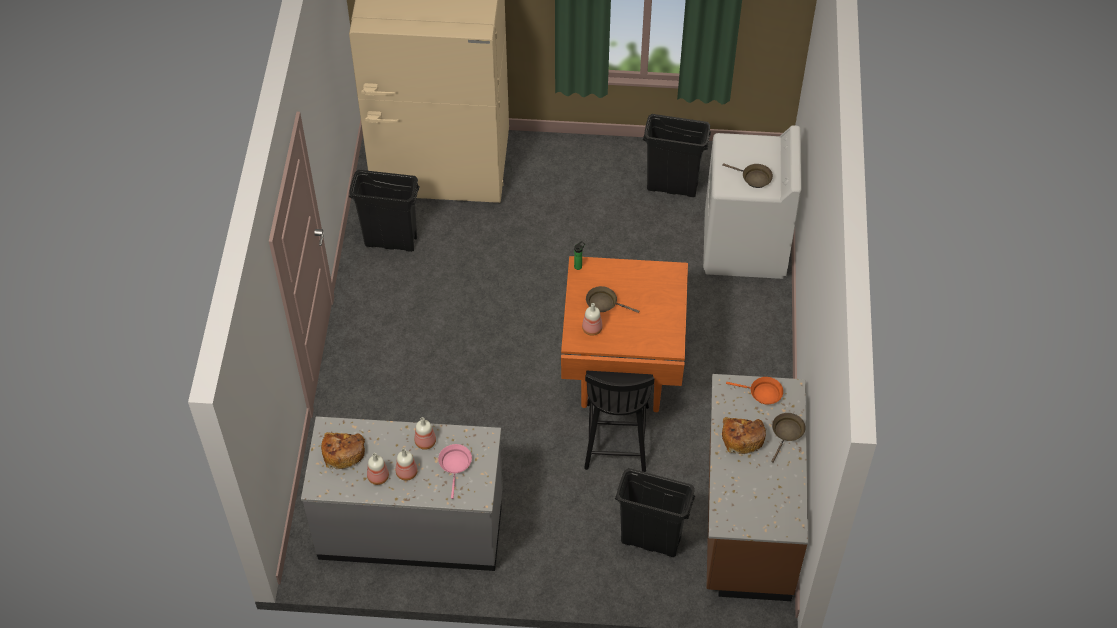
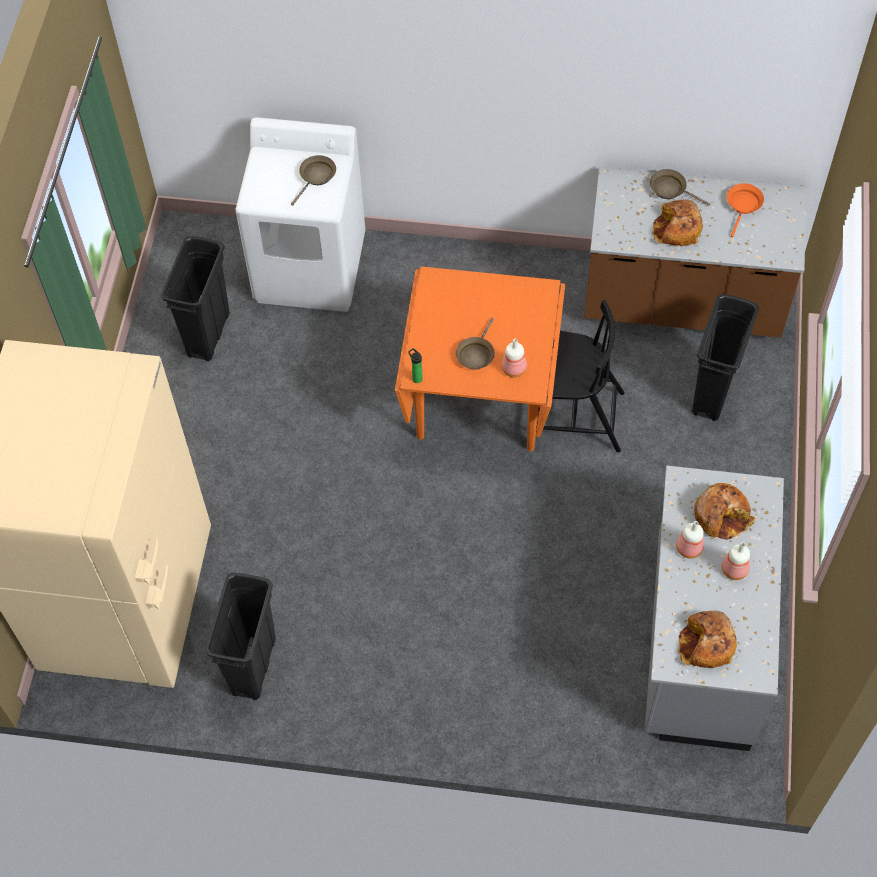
camera: 85 degrees left, 5 degrees up
bottle [367,453,389,485] -> none
pink frying pan [438,444,472,499] -> bread [694,483,755,540]
orange frying pan [726,377,783,404] -> orange frying pan moved to [727,183,764,237]

